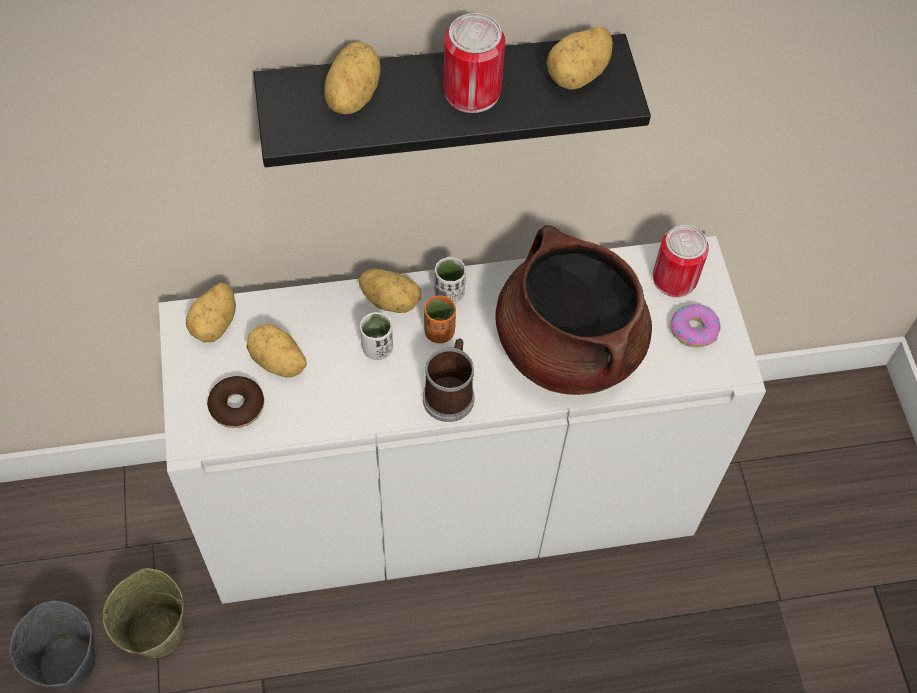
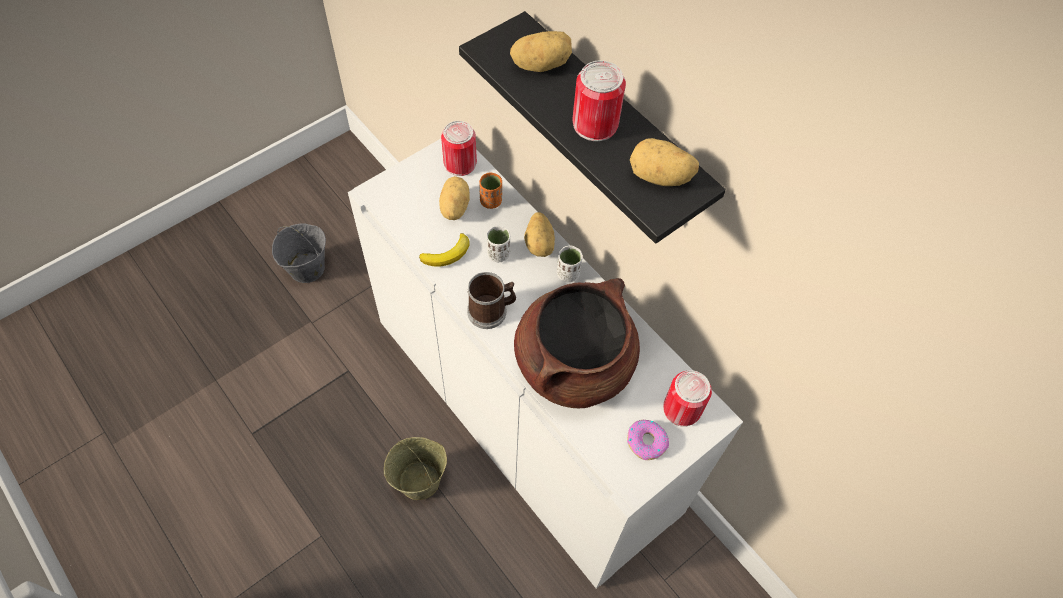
camera: 60 degrees right, 0 degrees up
beige bucket [103,568,184,658] -> beige bucket moved to [384,437,447,500]
potato [186,283,236,342] -> can [441,121,477,176]
donut [207,376,264,428] -> none
orange cup [424,295,456,343] -> orange cup moved to [479,173,502,209]
none -> banana [419,233,470,267]

